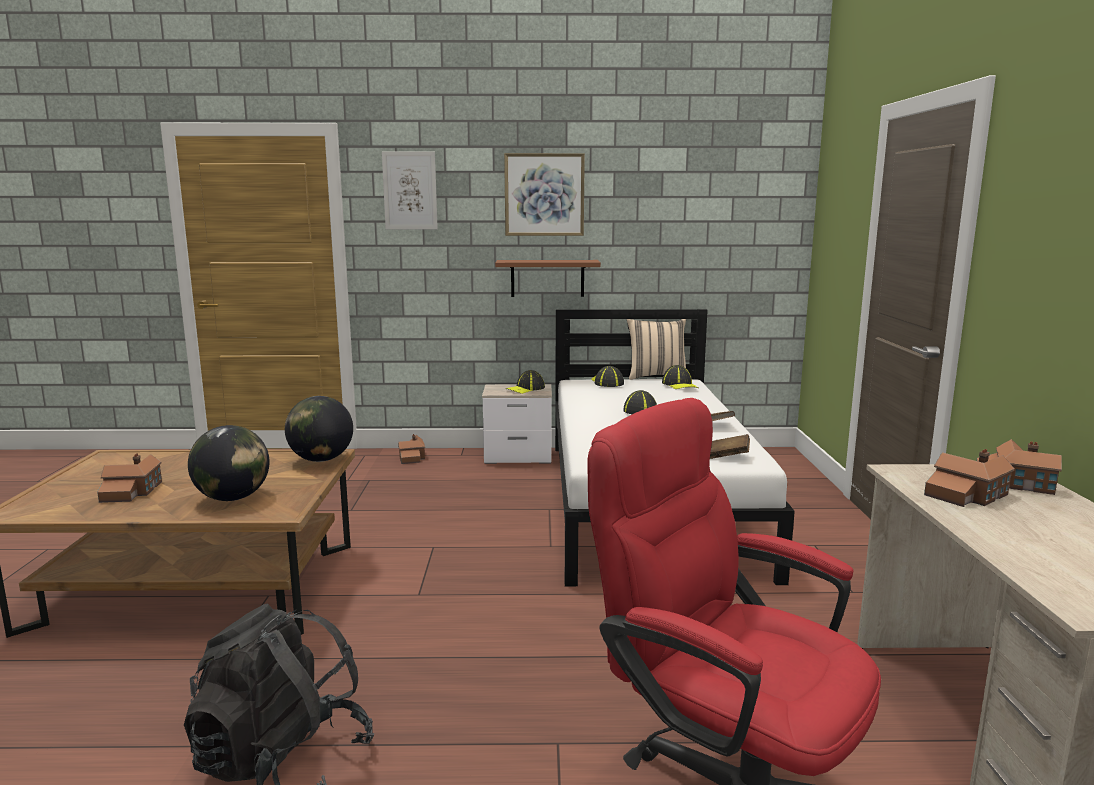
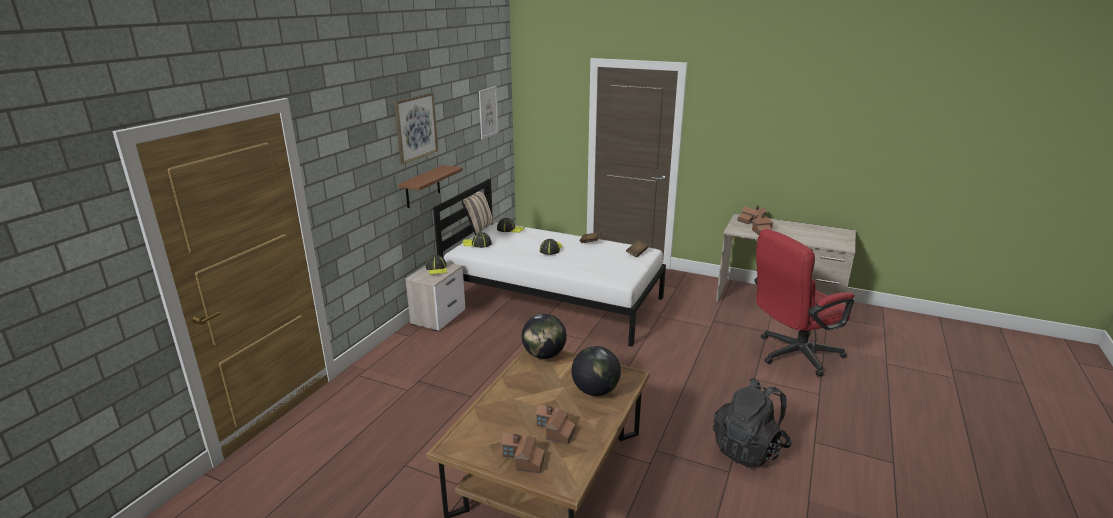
camera: 65 degrees left, 10 degrees up
picture [382,152,438,229] -> picture moved to [479,86,499,140]
toy house [398,434,425,464] -> toy house moved to [501,434,545,473]

